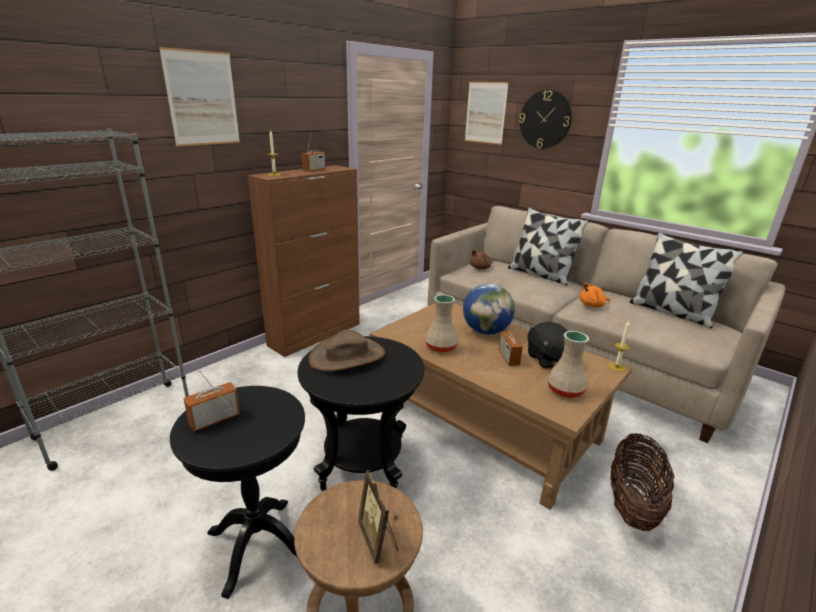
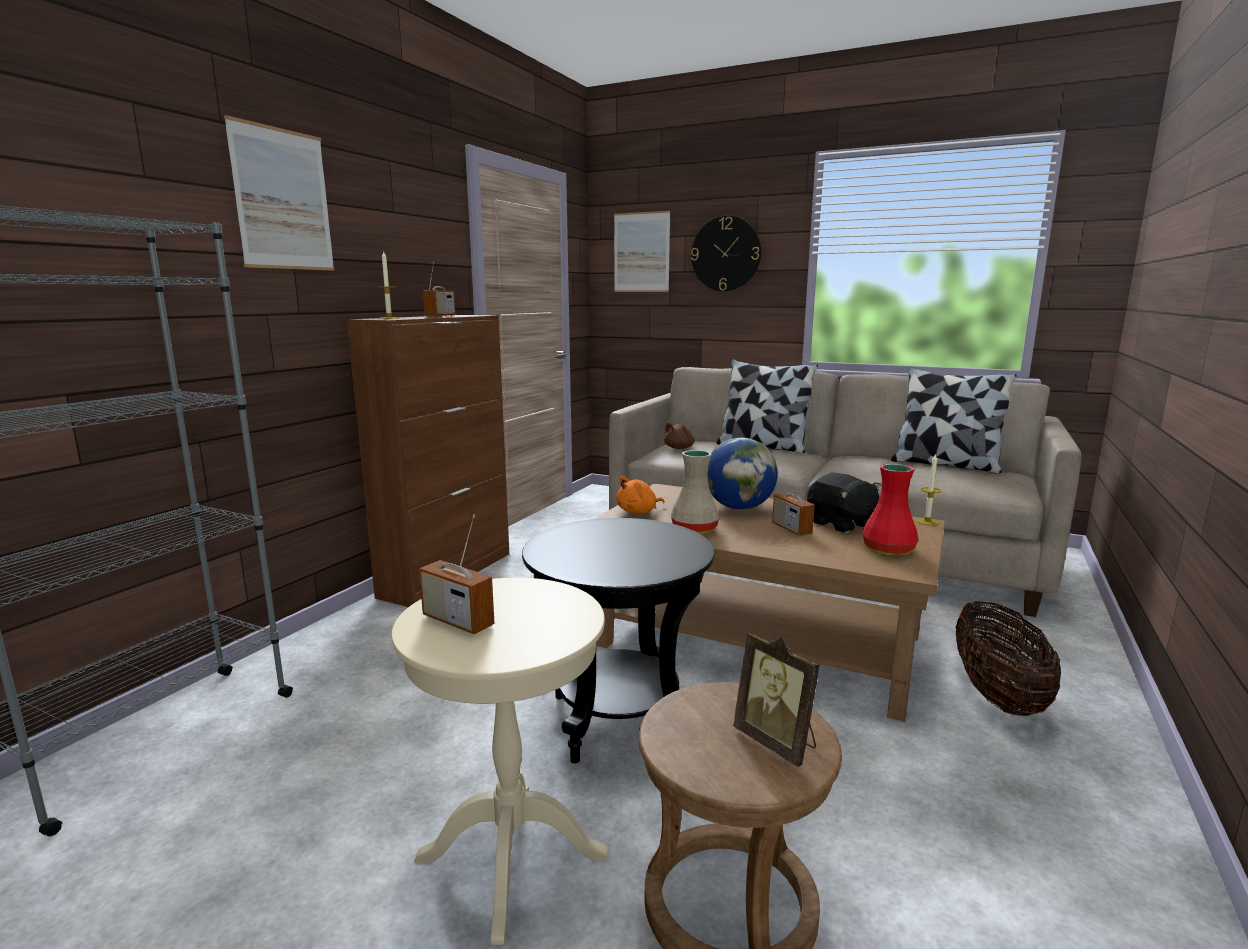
camera: 15 degrees left, 10 degrees down
black side table [170,386,305,599] -> beige side table [392,578,609,945]
radio [183,370,240,432] -> radio turned 90 degrees counterclockwise [419,514,494,634]
brown hat [309,330,385,371] -> none
beige vase [547,331,589,398] -> red vase [862,464,919,556]
orange plush toy [579,283,610,308] -> orange plush toy moved to [616,476,665,513]

